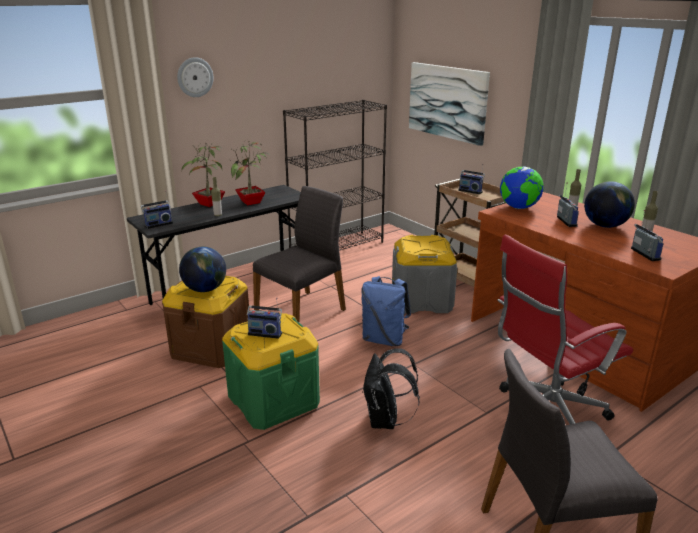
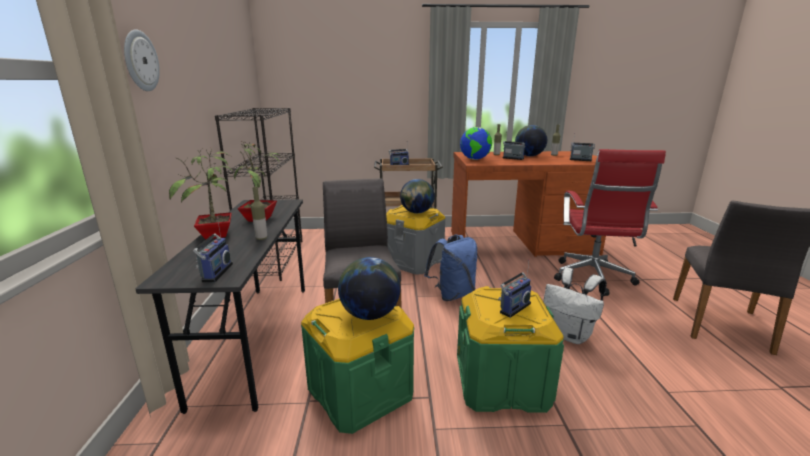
camera: 55 degrees left, 5 degrees down
brown storage box [162,276,249,368] -> green storage box [301,298,414,434]
black backpack [362,348,420,429] -> white backpack [543,268,607,344]
picture [409,62,490,146] -> none
none -> globe [400,179,435,213]

